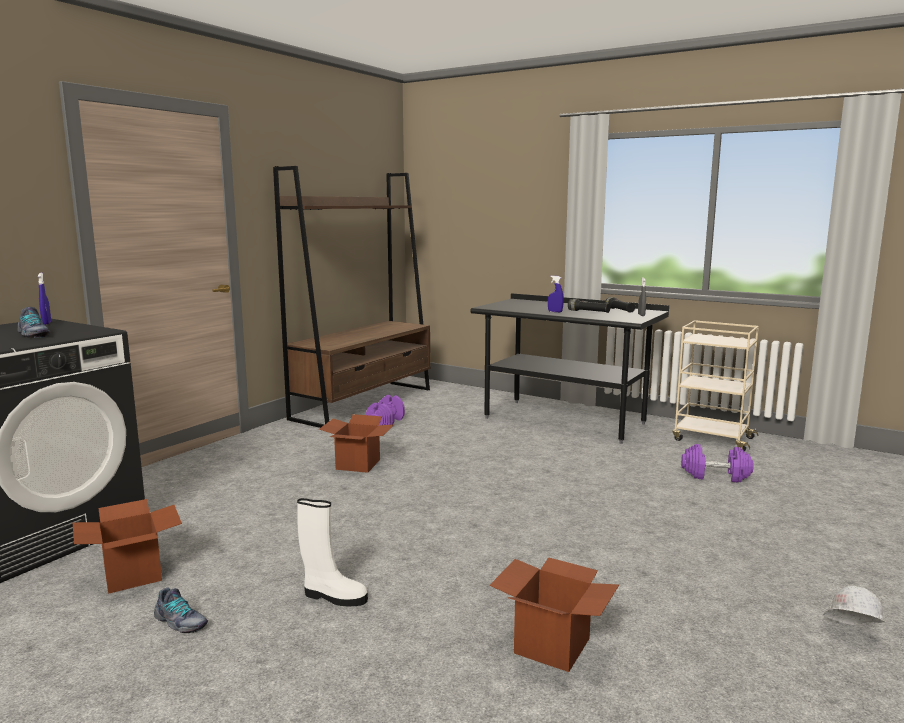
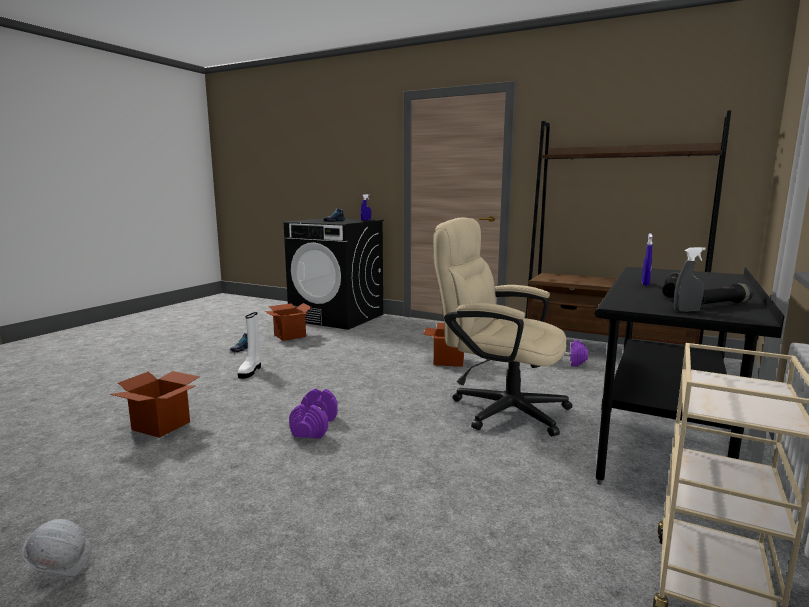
camera: 85 degrees right, 0 degrees up
purple dumbbell [681,444,754,482] -> purple dumbbell moved to [289,388,338,439]
none -> beige office chair [433,218,572,436]

